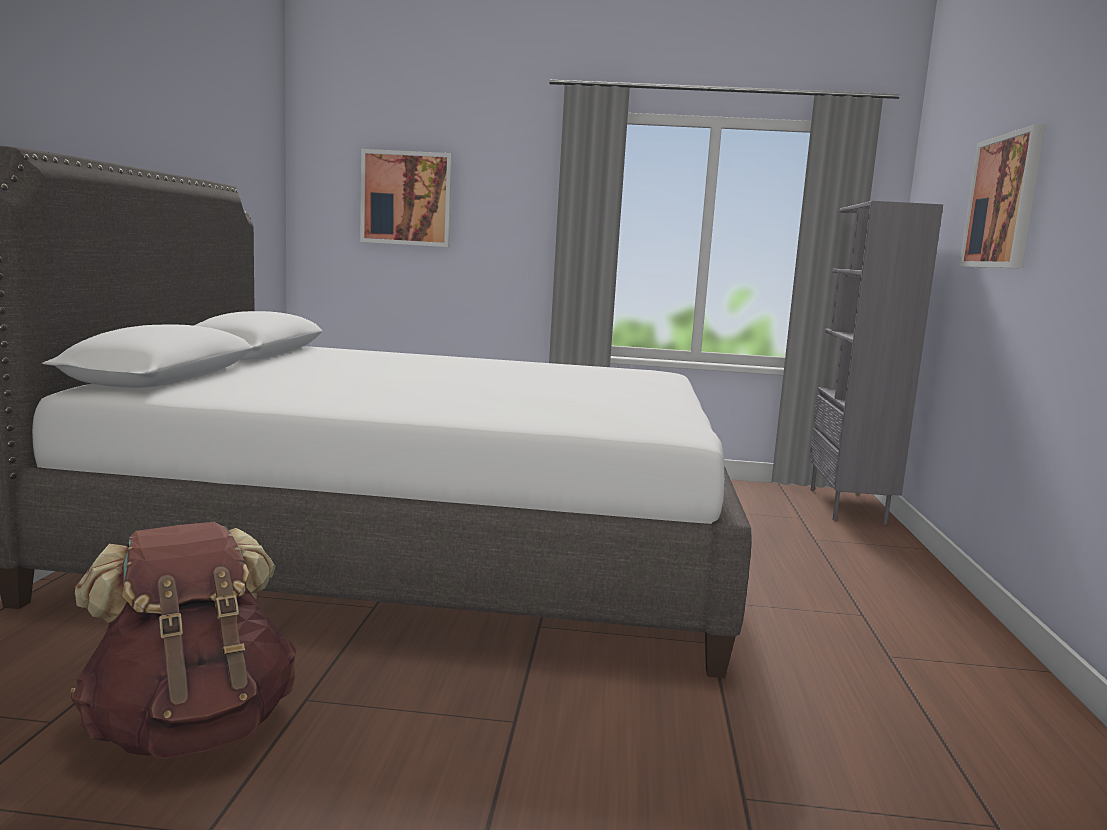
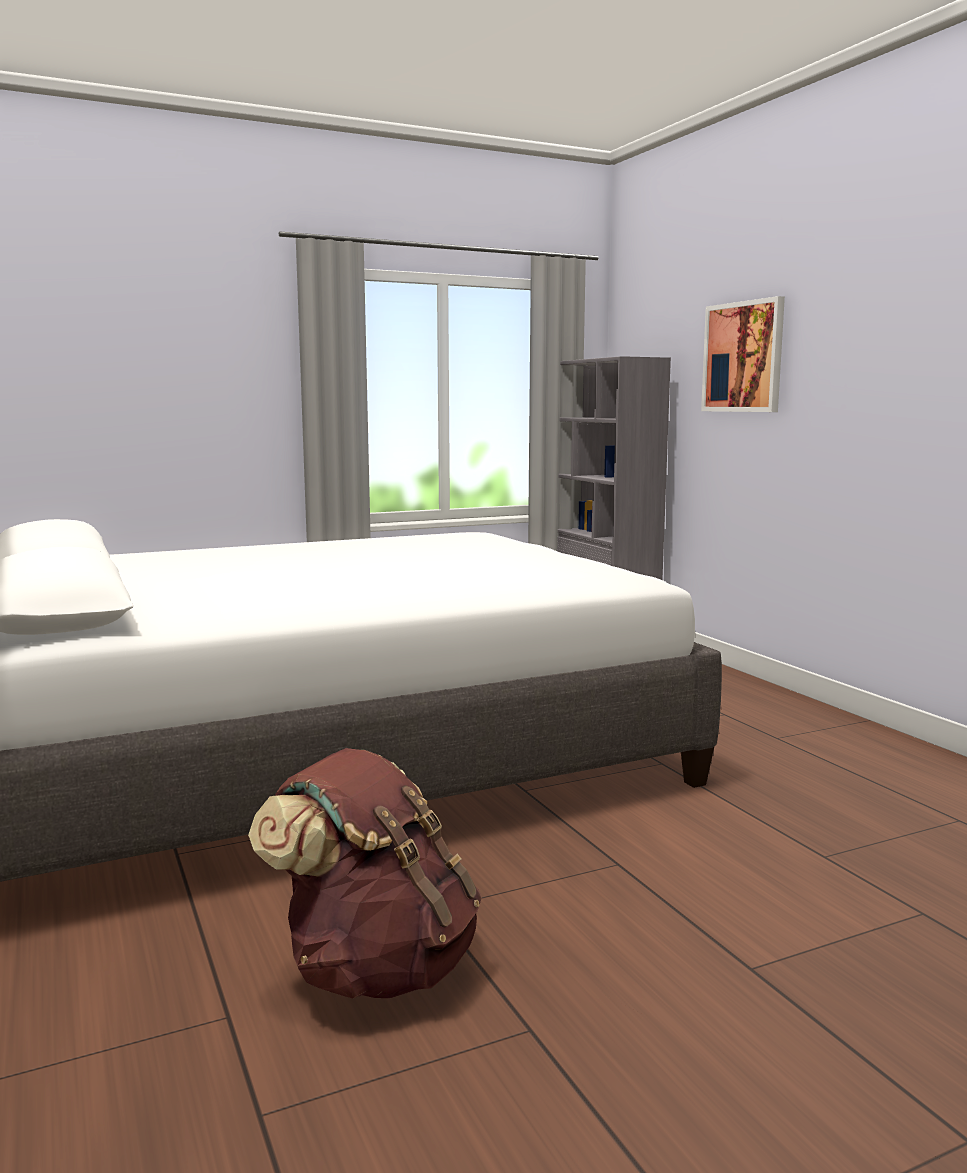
camera: 30 degrees left, 0 degrees up
picture [360,149,452,247] -> none

